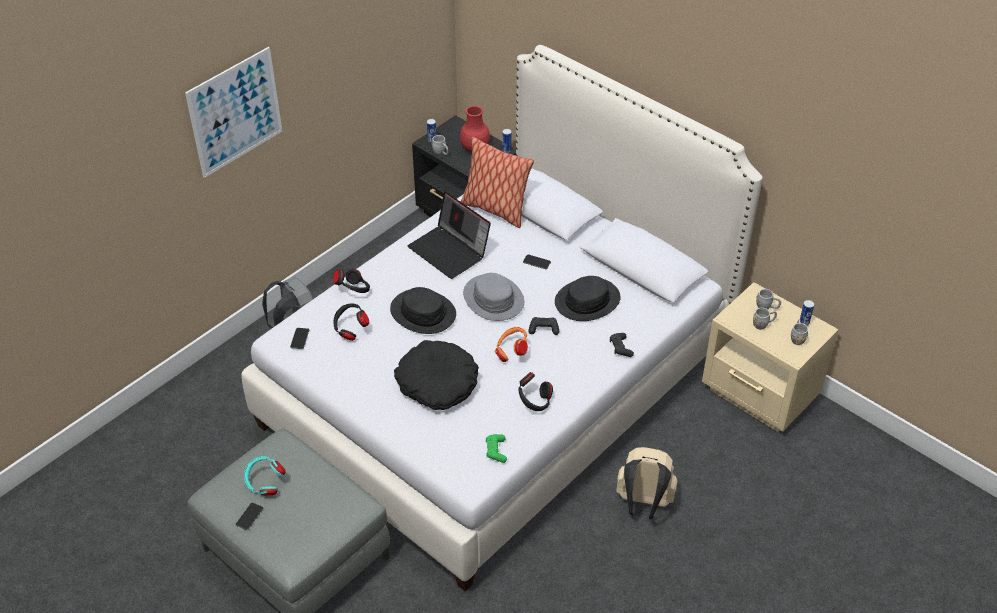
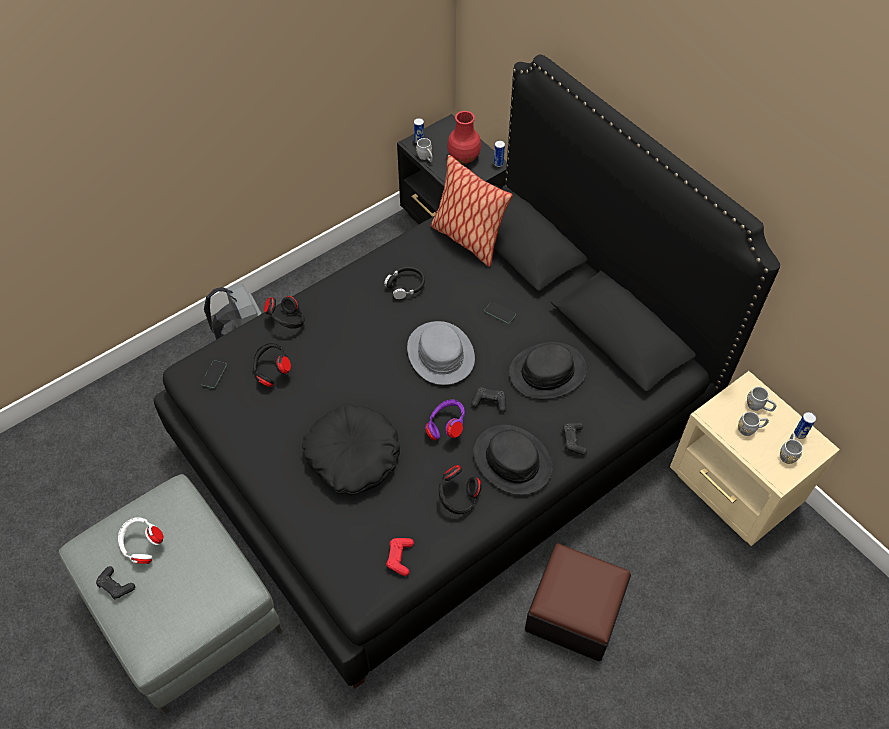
camera: 10 degrees right, 10 degrees up
picture [185,47,282,178] -> none
phone [236,503,263,530] -> black game controller [96,566,135,600]
white bed [241,45,763,592] -> black bed [153,54,780,689]
turquoise headphones [244,456,286,495] -> white headphones [118,517,163,564]
black hat [390,287,456,334] -> black hat moved to [473,425,553,495]
laptop [408,191,491,279] -> black headphones [384,267,425,299]
green game controller [486,434,507,463] -> red game controller [386,538,414,576]
orange headphones [495,327,528,362] -> purple headphones [425,399,465,440]
beige backpack [616,447,677,519] -> ottoman [525,543,631,661]

